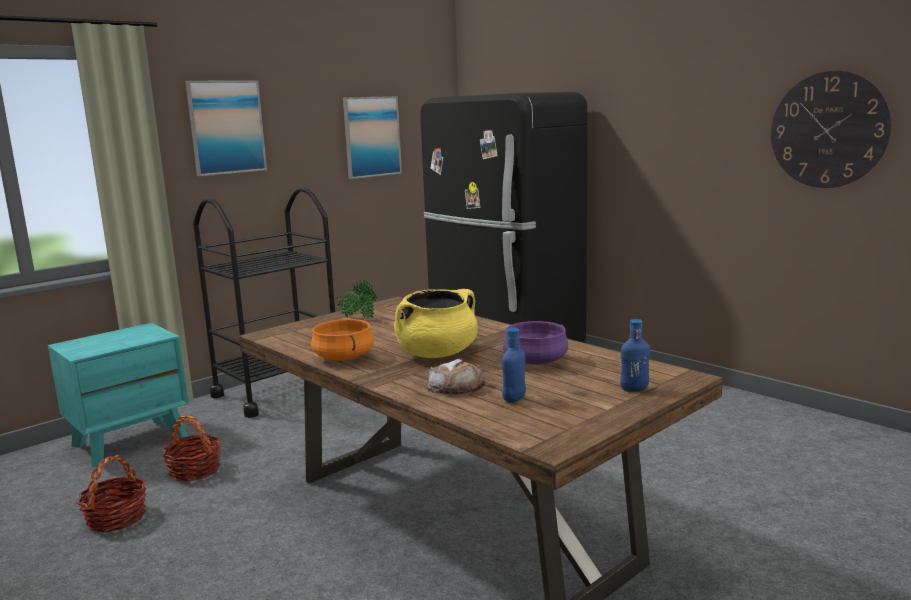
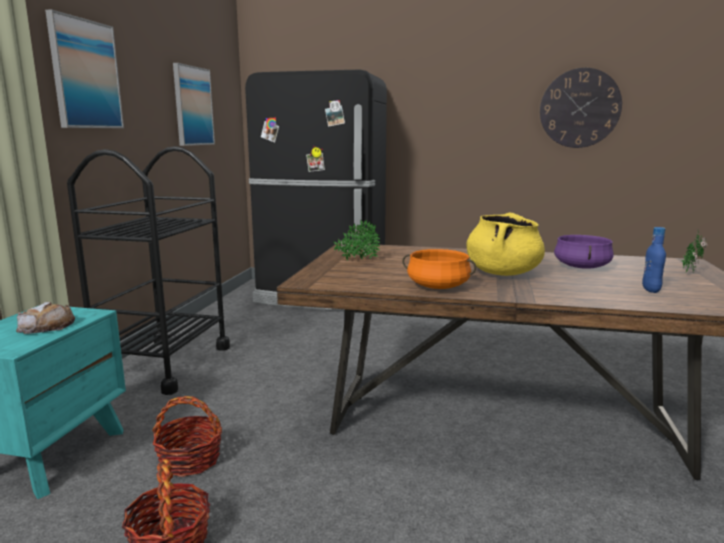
camera: 35 degrees left, 0 degrees up
bread [426,359,485,395] -> bread moved to [16,302,75,334]
blue bottle [620,319,650,392] -> potted plant [681,231,707,274]

